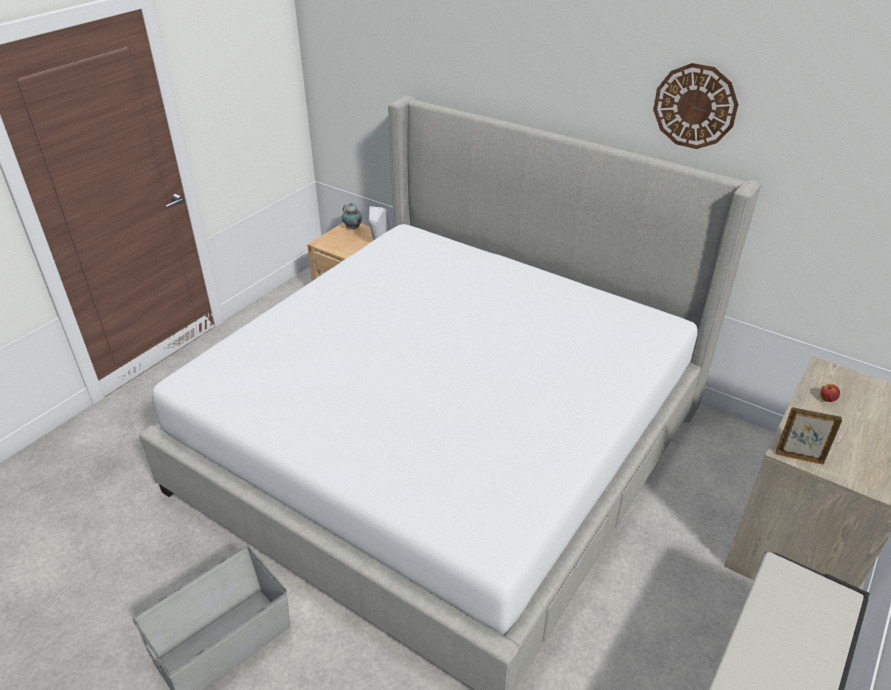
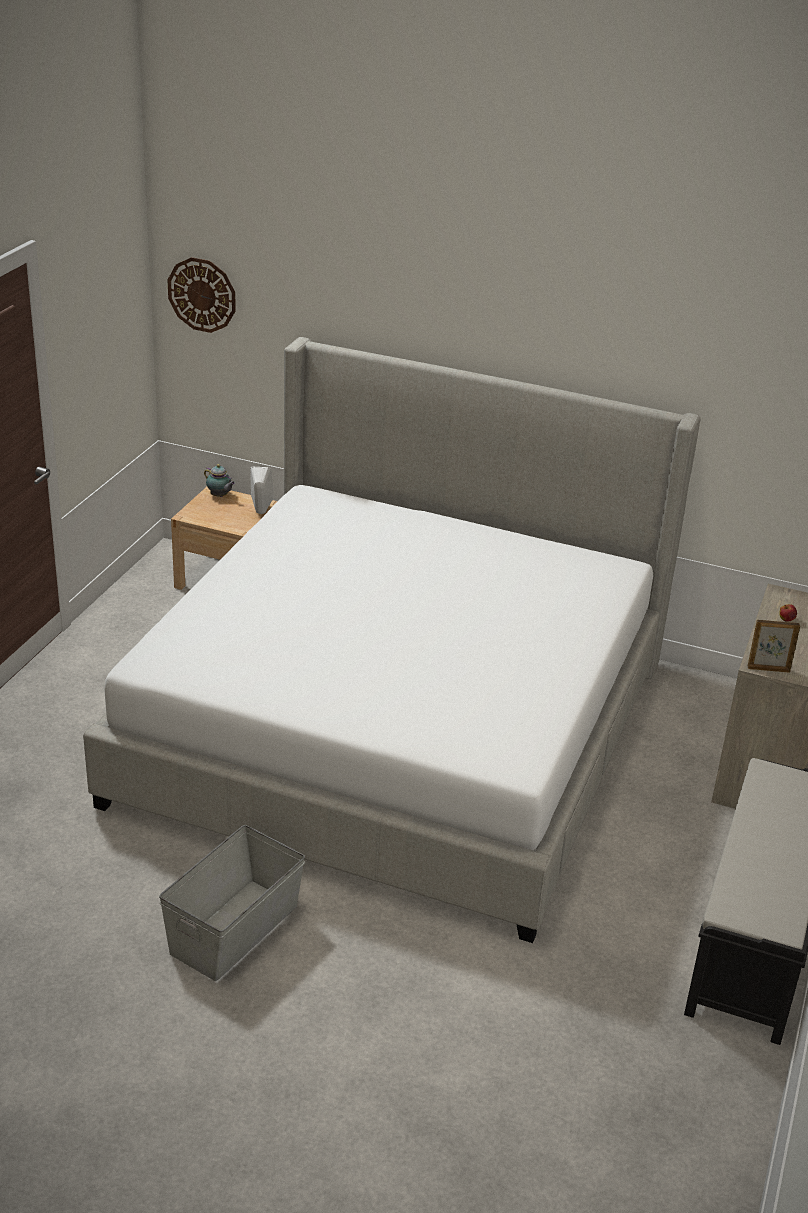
camera: 15 degrees left, 5 degrees down
wall clock [653,63,739,149] -> wall clock moved to [168,257,236,333]

